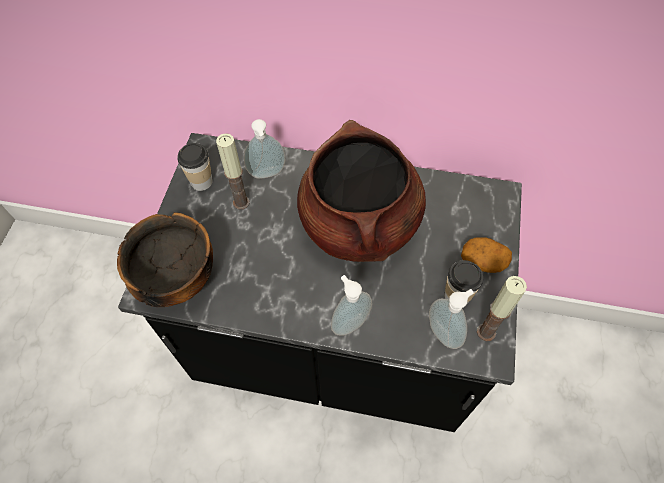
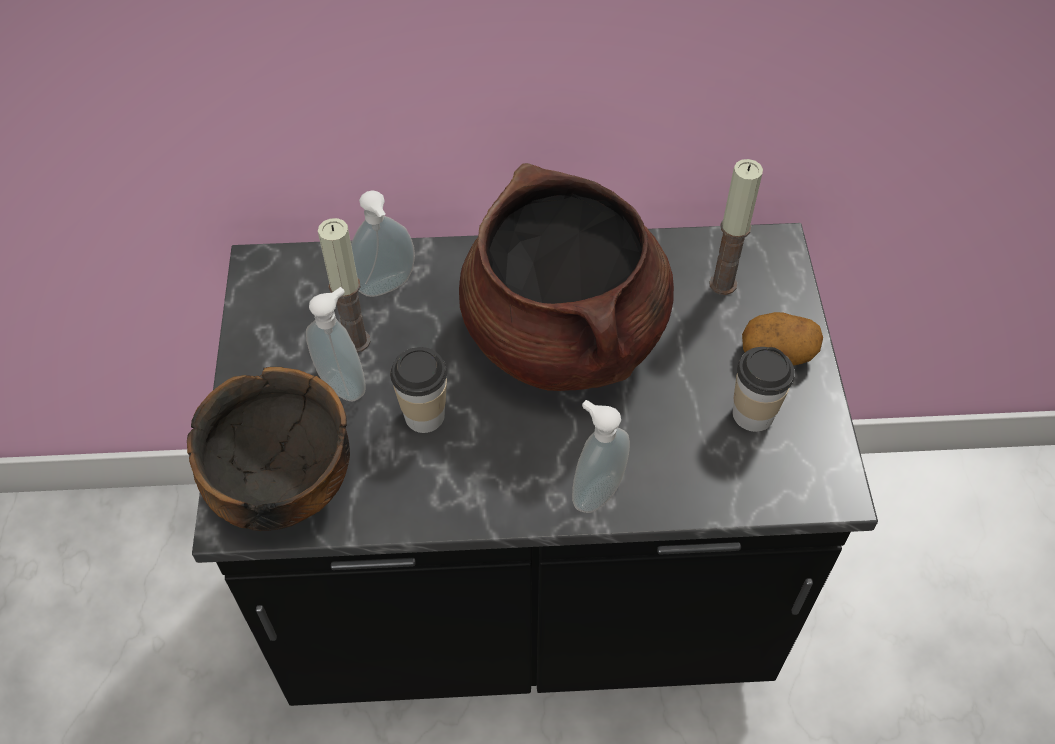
camera: 15 degrees left, 5 degrees down
cup [177,143,213,191] -> cup moved to [390,347,447,433]
soap dispenser [429,289,474,349] -> soap dispenser moved to [306,287,366,401]
candle [477,276,527,341] -> candle moved to [709,159,763,295]

